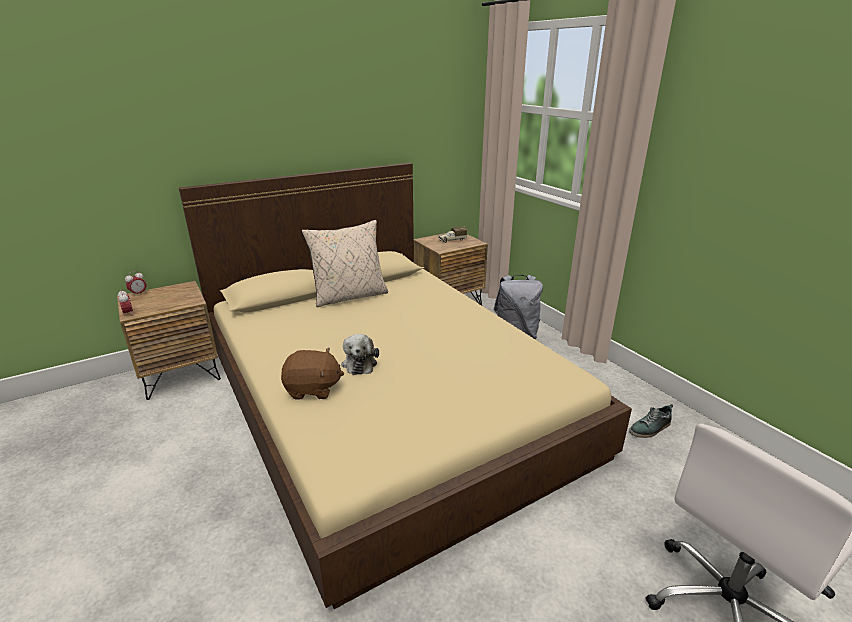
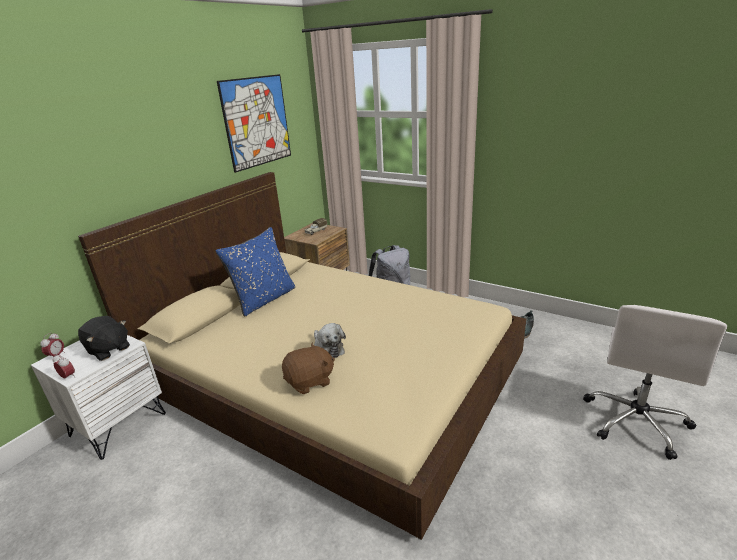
camera: 25 degrees left, 0 degrees up
brown nightstand [117,281,221,400] -> white nightstand [31,335,166,460]
beige pillow [302,220,388,307] -> blue pillow [216,227,295,316]
none -> black plush toy [78,316,130,361]
none -> picture [217,74,291,173]

